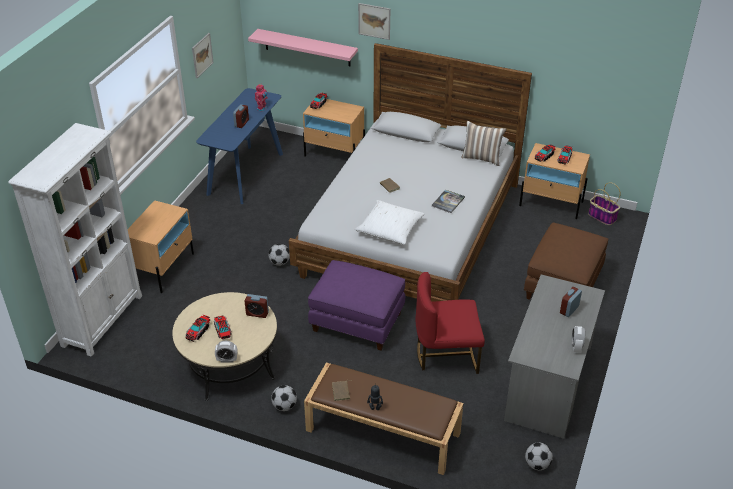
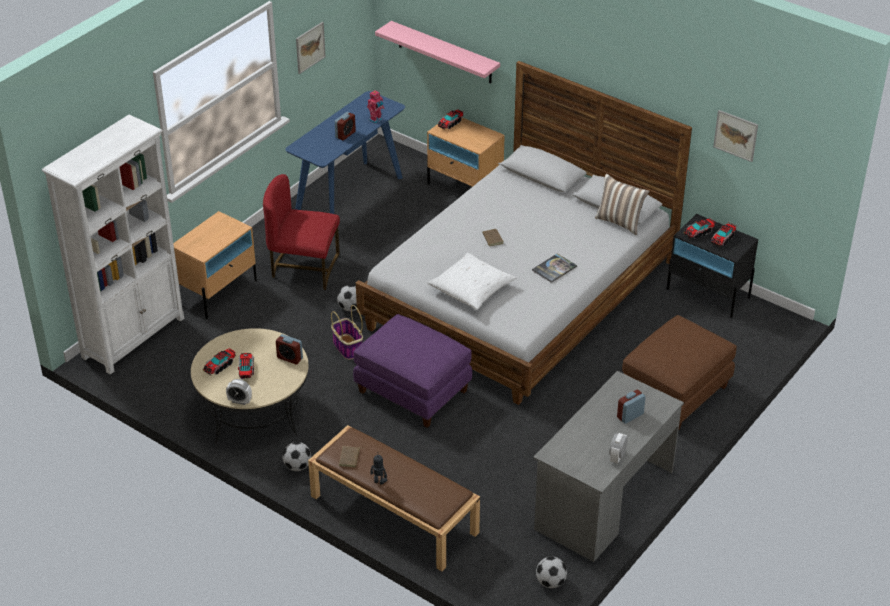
camera: 15 degrees right, 0 degrees up
picture [358,3,390,40] -> picture moved to [713,110,758,162]
red chair [416,272,485,374] -> red chair moved to [263,174,340,290]
beige nightstand [519,143,590,219] -> black nightstand [666,214,758,318]
basket [588,182,621,225] -> basket moved to [331,305,363,360]

